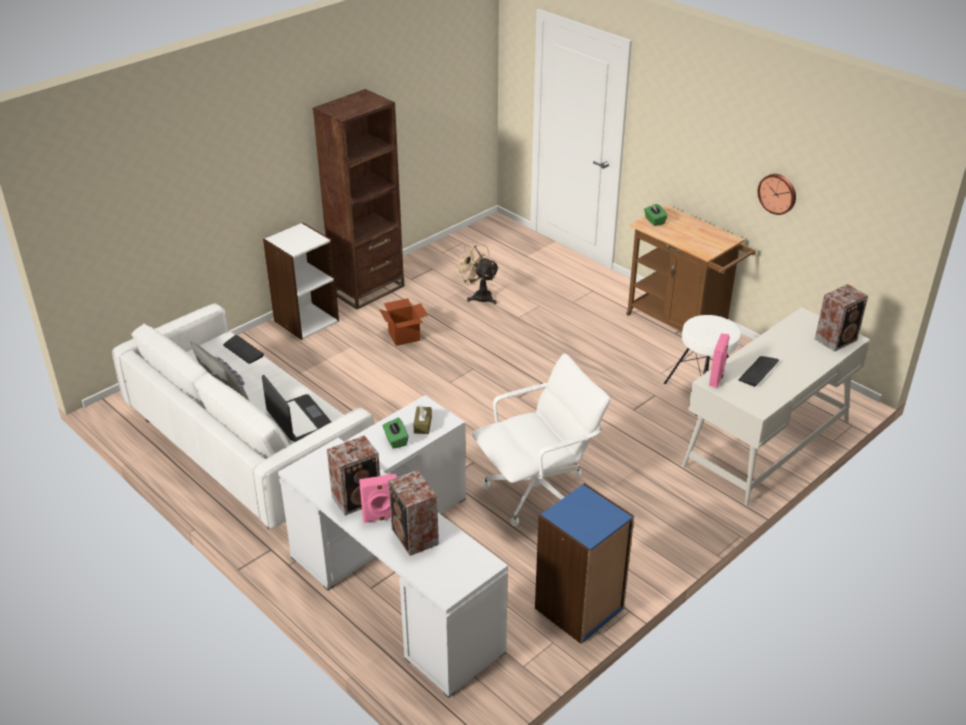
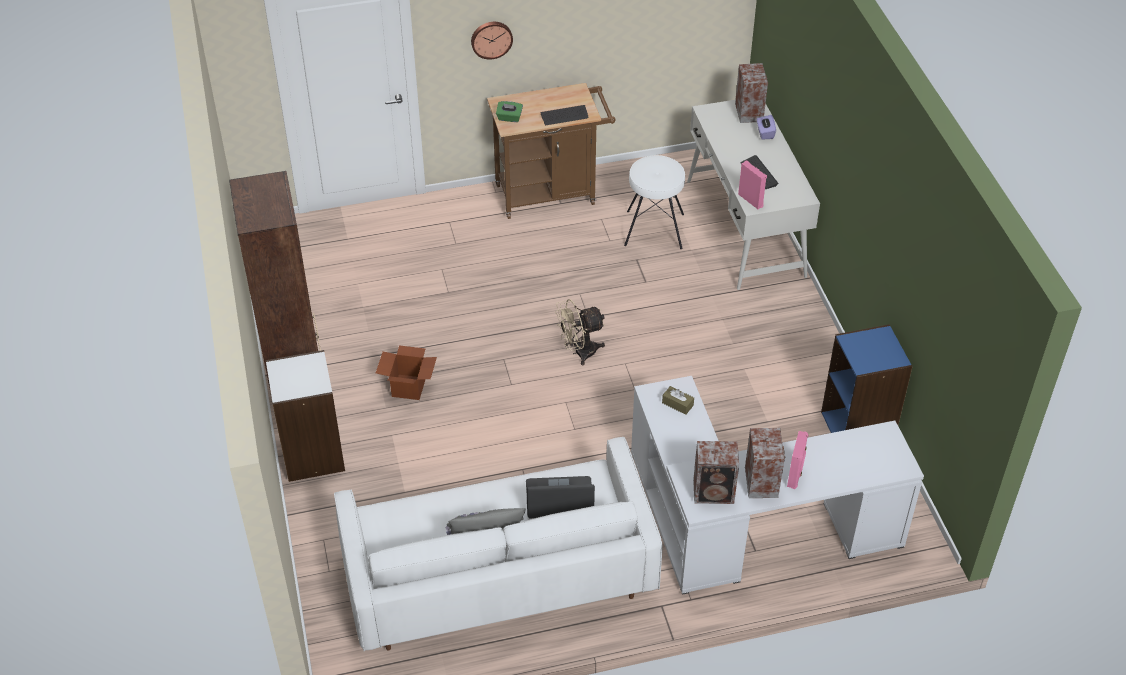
camera: 60 degrees left, 10 degrees up
keyboard [223,335,264,364] -> keyboard moved to [540,105,589,125]
green tissue box [382,418,408,449] -> none
speaker [388,470,439,556] -> speaker moved to [693,441,739,504]
beige fan [455,241,500,304] -> beige fan moved to [555,299,605,365]
white office chair [471,354,610,526] -> none
wall clock [758,174,796,215] -> wall clock moved to [471,22,513,60]
none -> purple tissue box [757,115,776,140]

